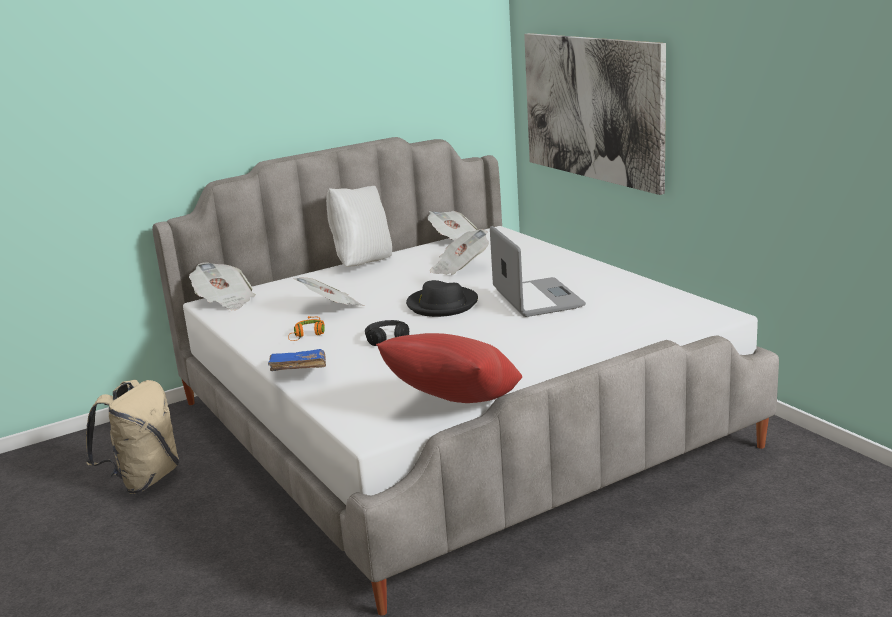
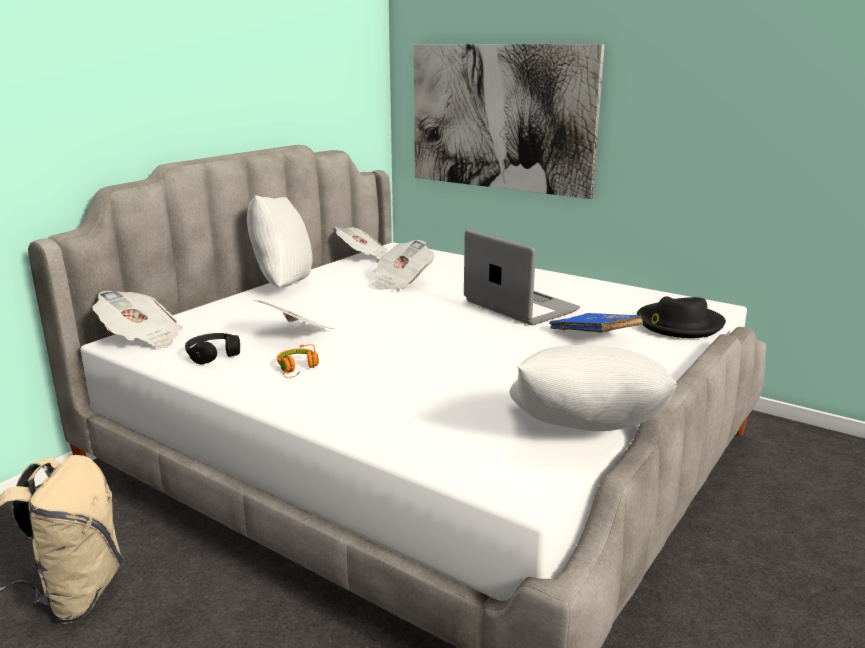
camera: 25 degrees left, 0 degrees up
blue book [268,349,326,371] -> blue book moved to [549,313,643,333]
black headphones [365,320,409,346] -> black headphones moved to [185,333,240,365]
red pillow [376,333,522,403] -> white pillow [509,345,677,431]
black hat [406,280,478,317] -> black hat moved to [637,296,726,338]

